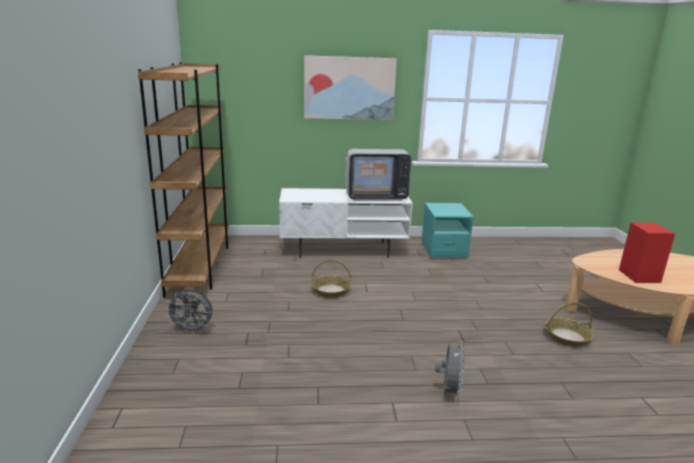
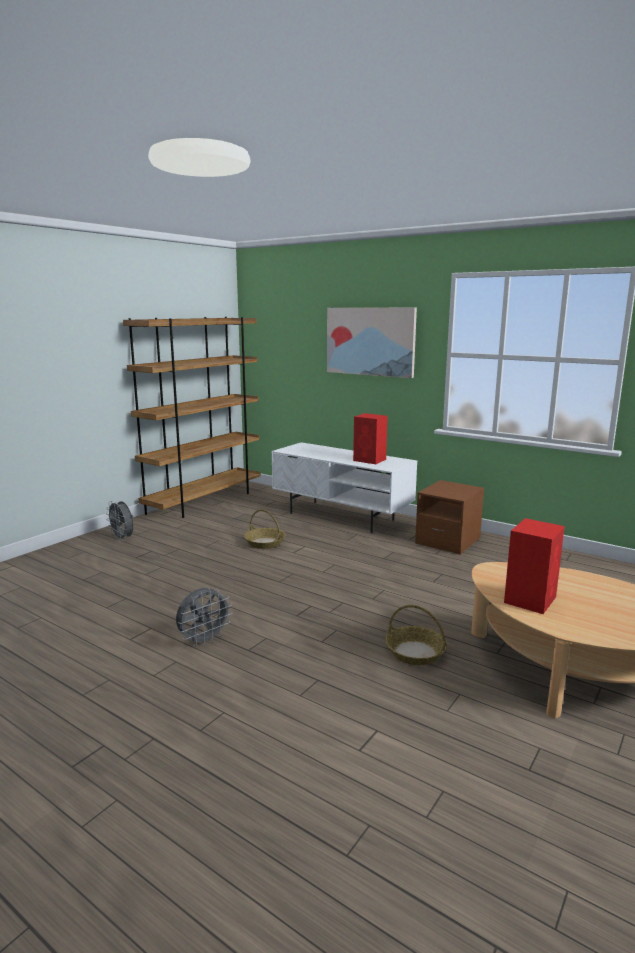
camera: 40 degrees right, 5 degrees down
television [345,149,412,201] -> red speaker [353,413,388,464]
turquoise nightstand [421,203,474,258] -> brown nightstand [415,480,484,555]

